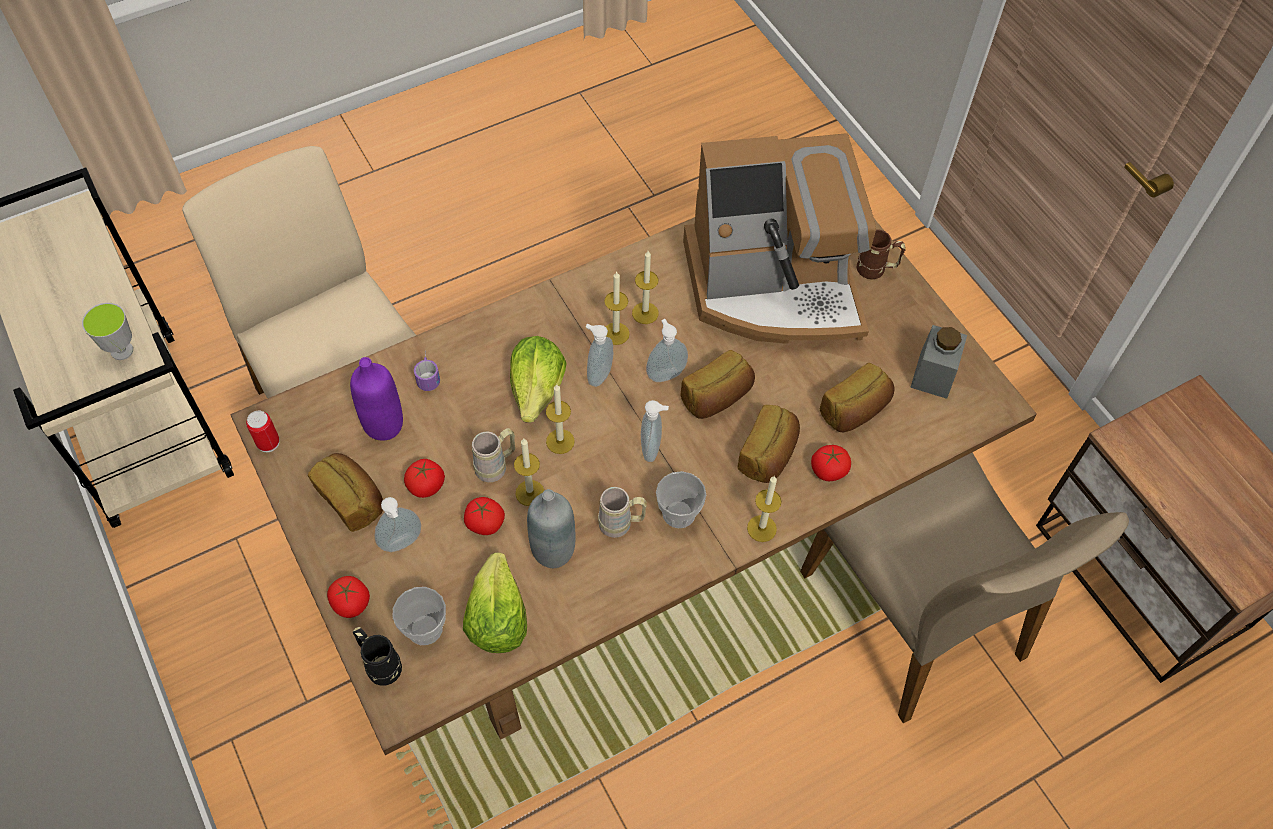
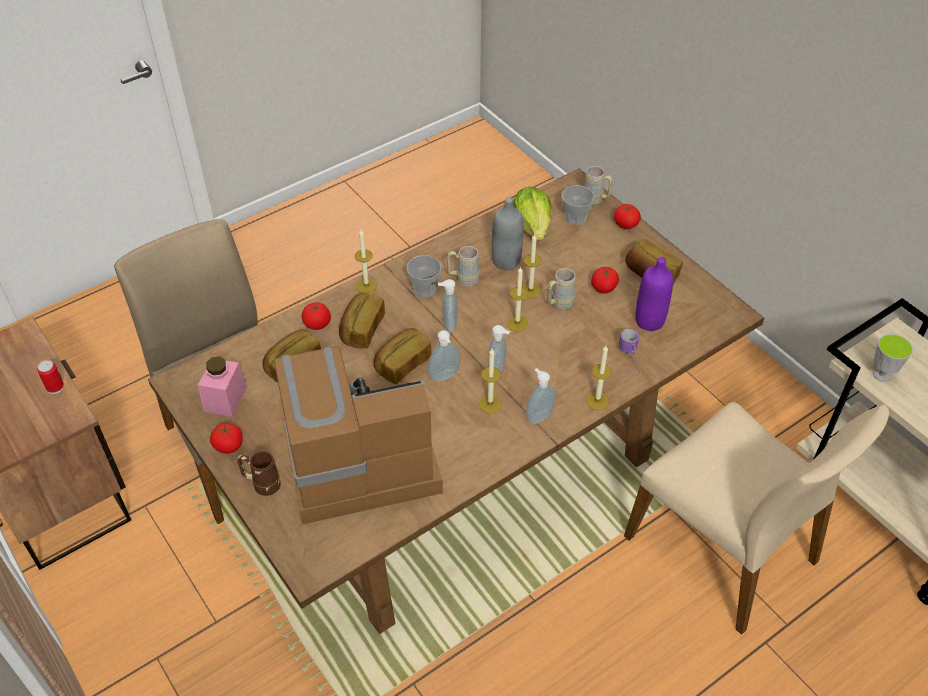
camera: 175 degrees right, 10 degrees down
can [246,411,279,452] -> can moved to [37,360,64,394]
black mug [352,627,402,686] -> beige mug [584,166,613,205]
soap dispenser [374,497,421,552] -> soap dispenser moved to [526,368,556,424]
tomato [464,497,505,535] -> tomato moved to [210,423,243,454]
lettuce [510,336,567,423] -> none
candle [632,251,659,324] -> candle moved to [586,346,612,410]
grey jar [910,325,967,399] -> pink jar [198,356,247,417]

